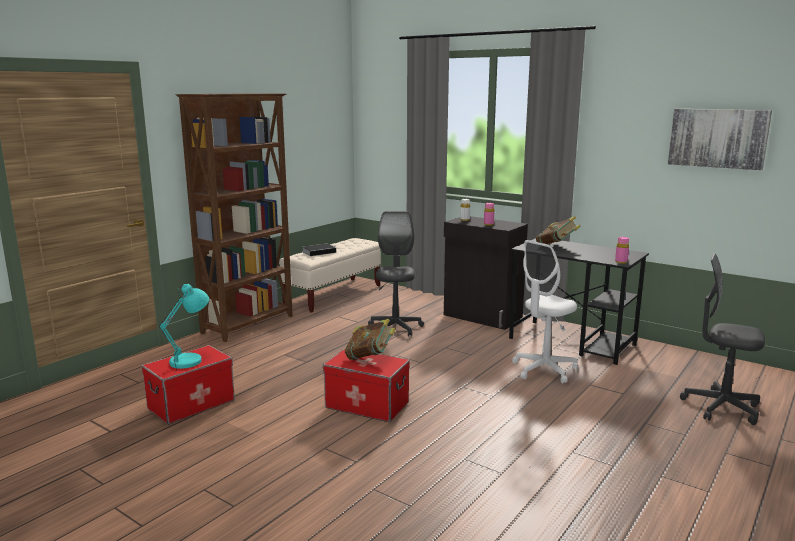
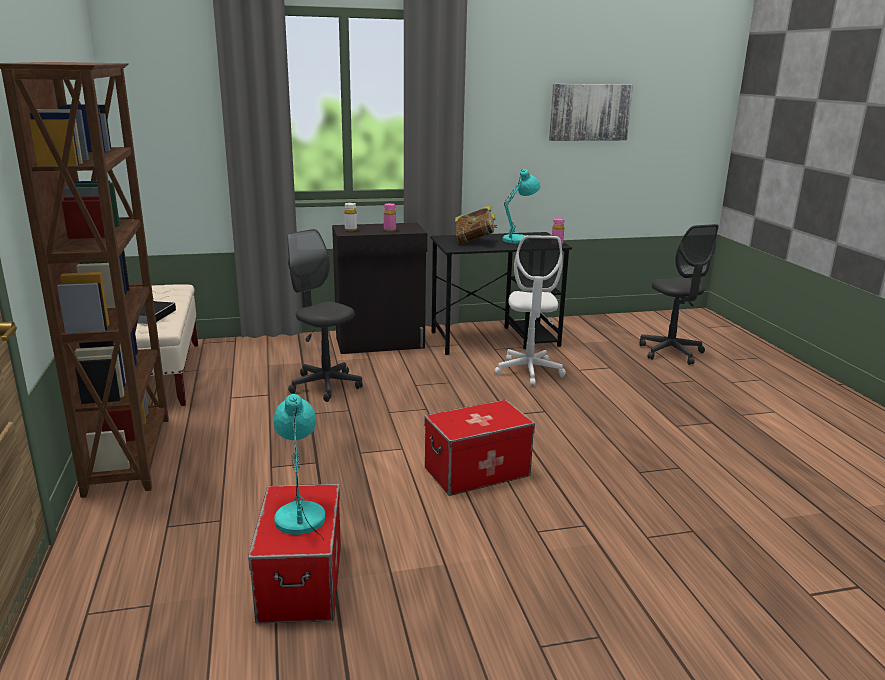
camera: 50 degrees left, 5 degrees up
book [345,319,396,360] -> none
grey office chair [680,253,765,425] -> grey office chair turned 90 degrees counterclockwise [639,224,719,365]
none -> turquoise table lamp [503,169,540,246]

